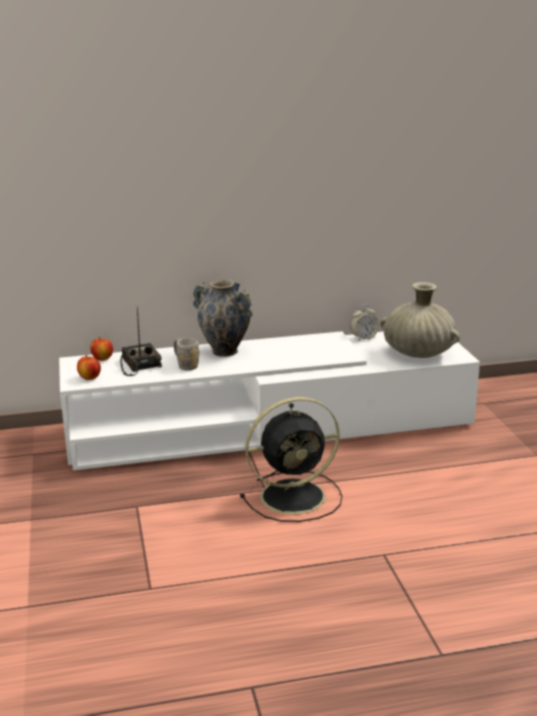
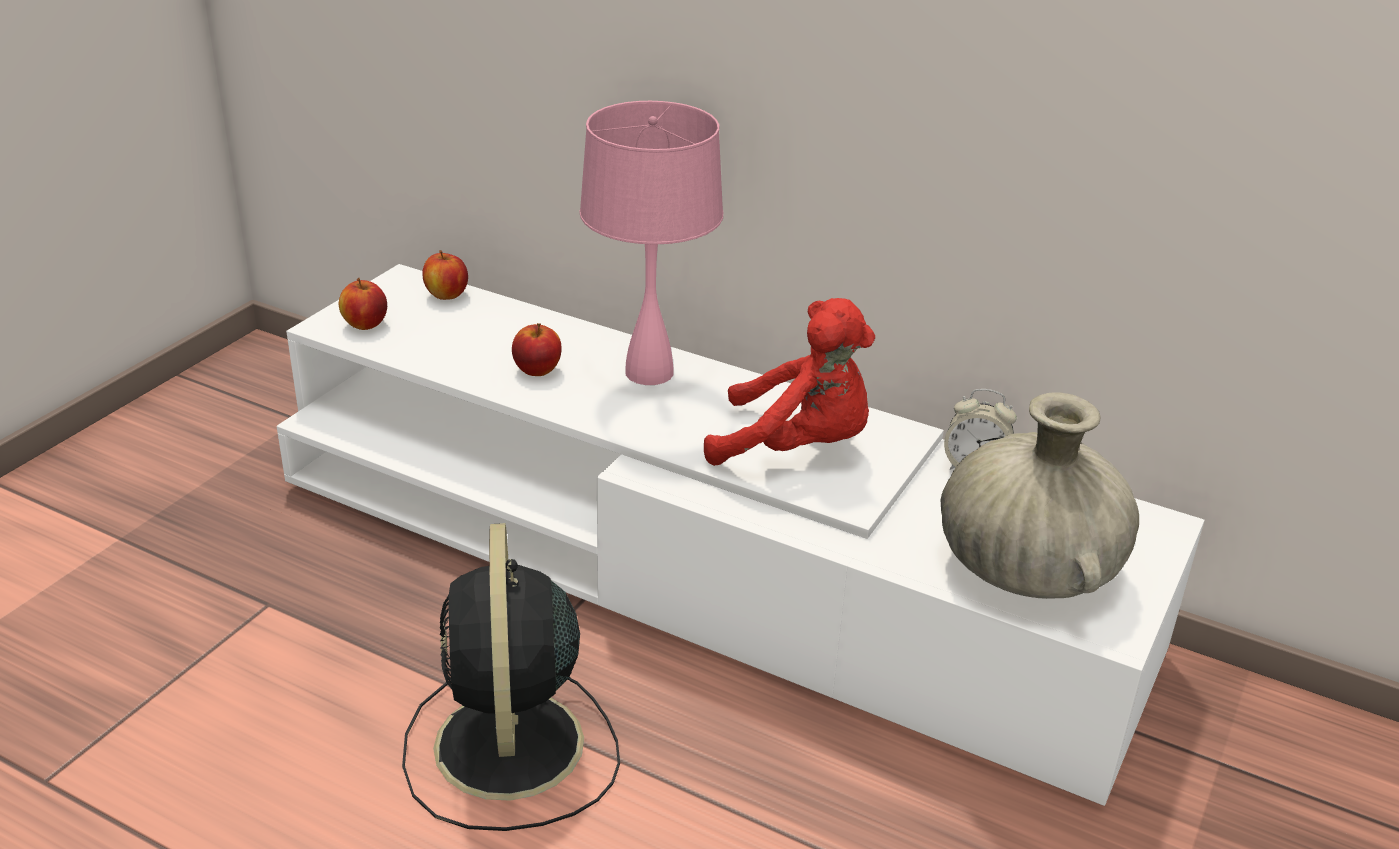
camera: 40 degrees right, 10 degrees up
radio [120,306,162,376] -> none
grey mug [174,338,200,370] -> apple [512,323,562,376]
vase [193,280,253,357] -> pink table lamp [579,101,723,385]
black fan [240,397,342,522] -> black fan turned 60 degrees clockwise [402,523,620,831]
none -> red plush toy [704,298,875,466]

